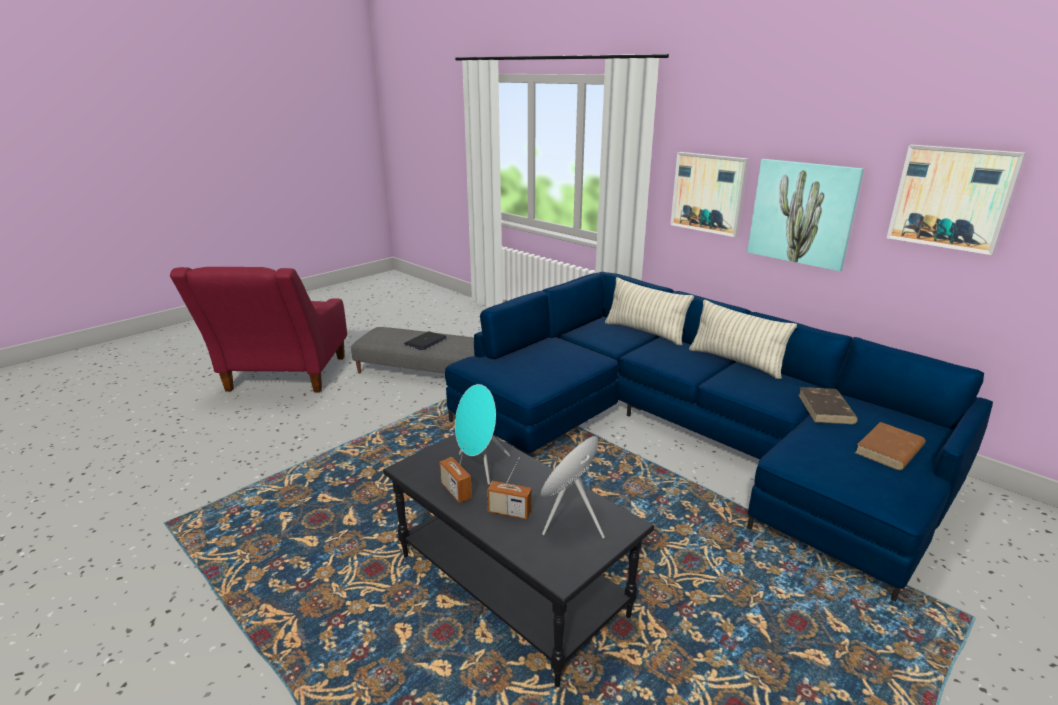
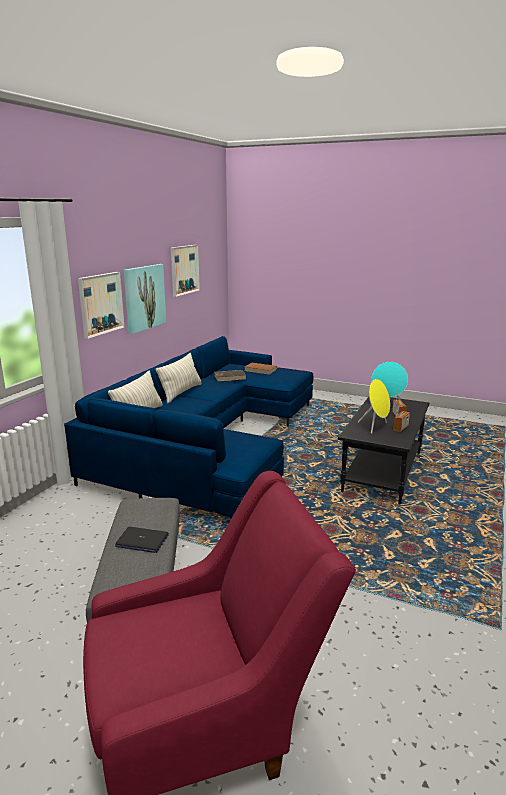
camera: 110 degrees left, 5 degrees down
turquoise speaker [455,384,510,485] -> yellow speaker [358,379,390,434]

